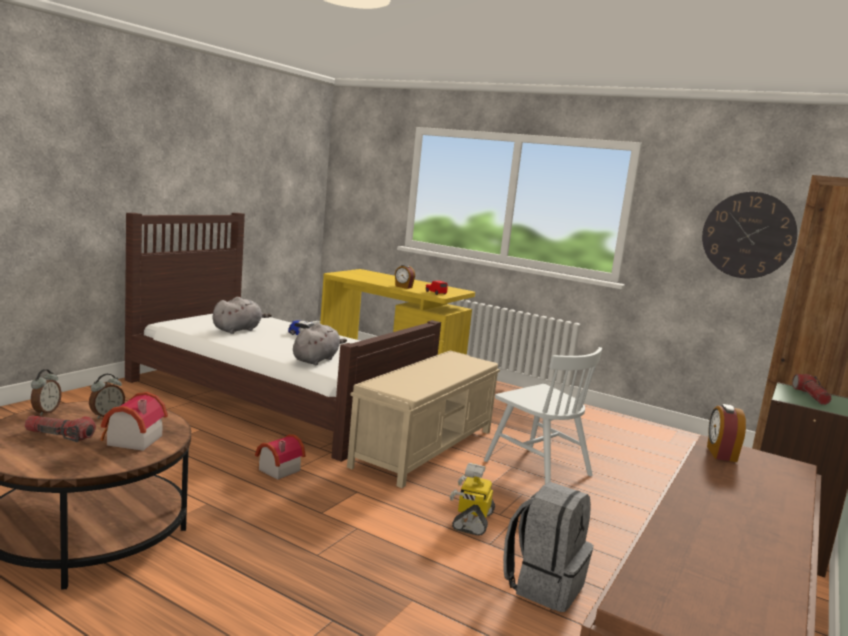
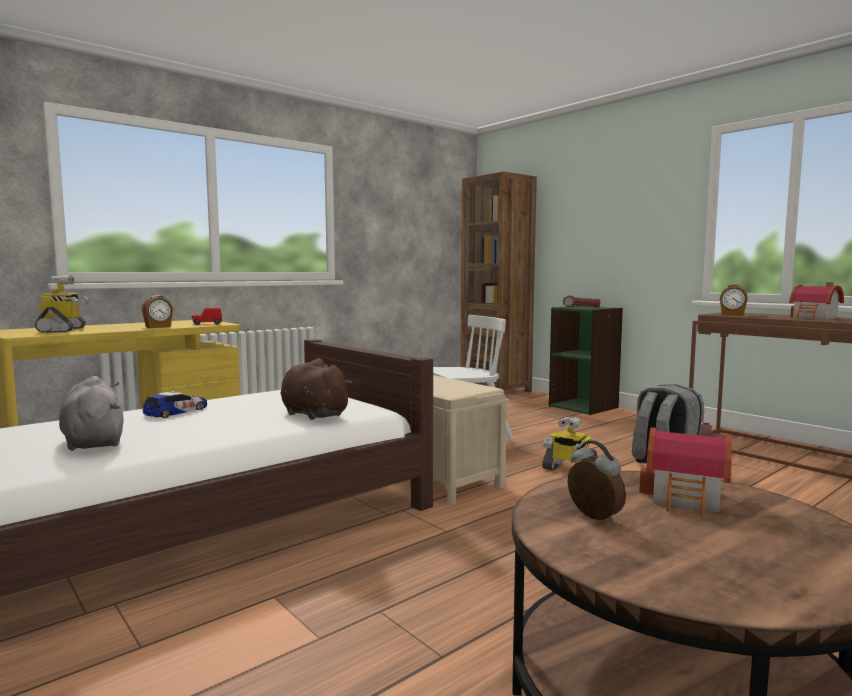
camera: 70 degrees left, 5 degrees down
flashlight [25,415,96,442] -> none
alarm clock [31,369,61,416] -> none
toy house [255,434,306,480] -> toy house moved to [789,282,844,320]
grey plush toy [293,323,347,365] -> brown plush toy [280,358,353,420]
wall clock [702,192,797,278] -> none
none -> toy robot [35,275,89,333]

